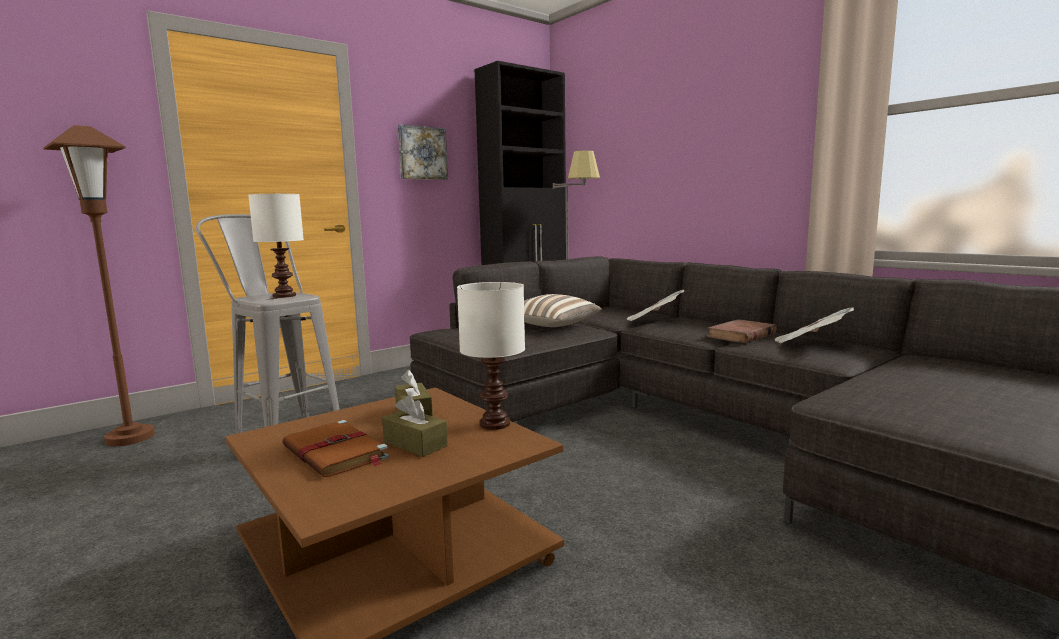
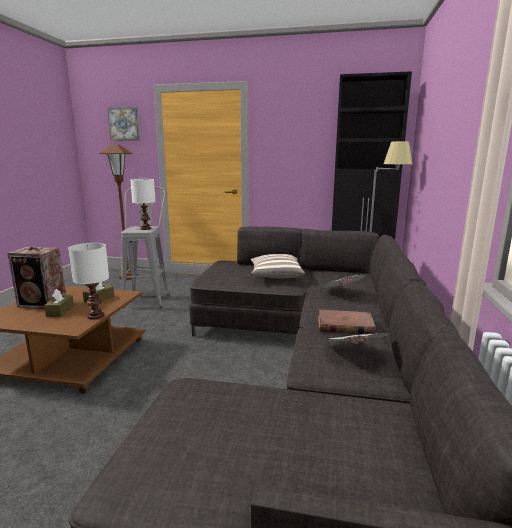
camera: 50 degrees right, 5 degrees up
brown book [282,420,389,477] -> speaker [7,247,66,309]
picture [398,124,448,180] -> picture moved to [107,107,140,141]

